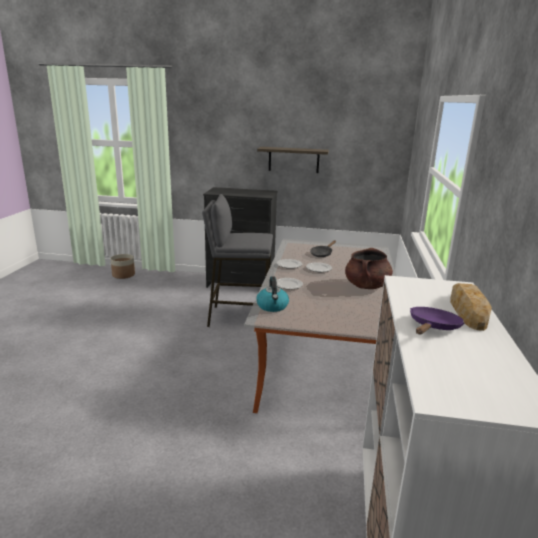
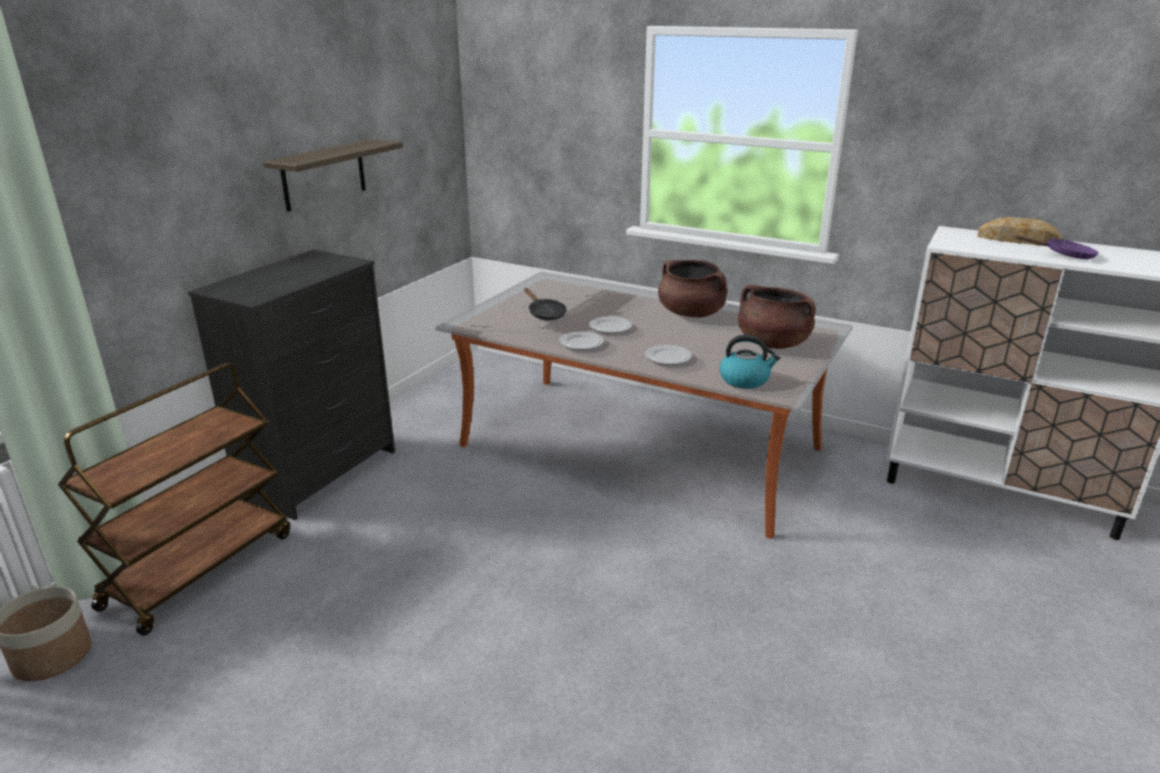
camera: 70 degrees left, 5 degrees up
grey stool [202,194,273,327] -> none
purple frying pan [410,307,464,334] -> purple frying pan turned 135 degrees clockwise [1013,234,1099,259]
none -> brown cart [58,363,290,636]
none -> brown cooking pot [738,285,816,349]

